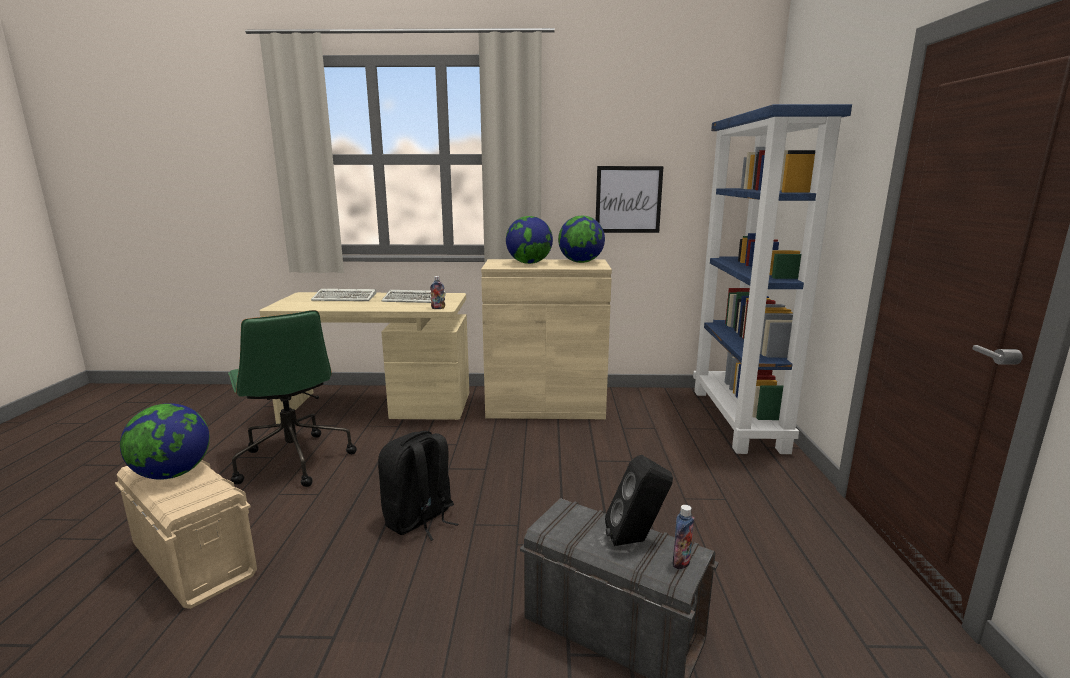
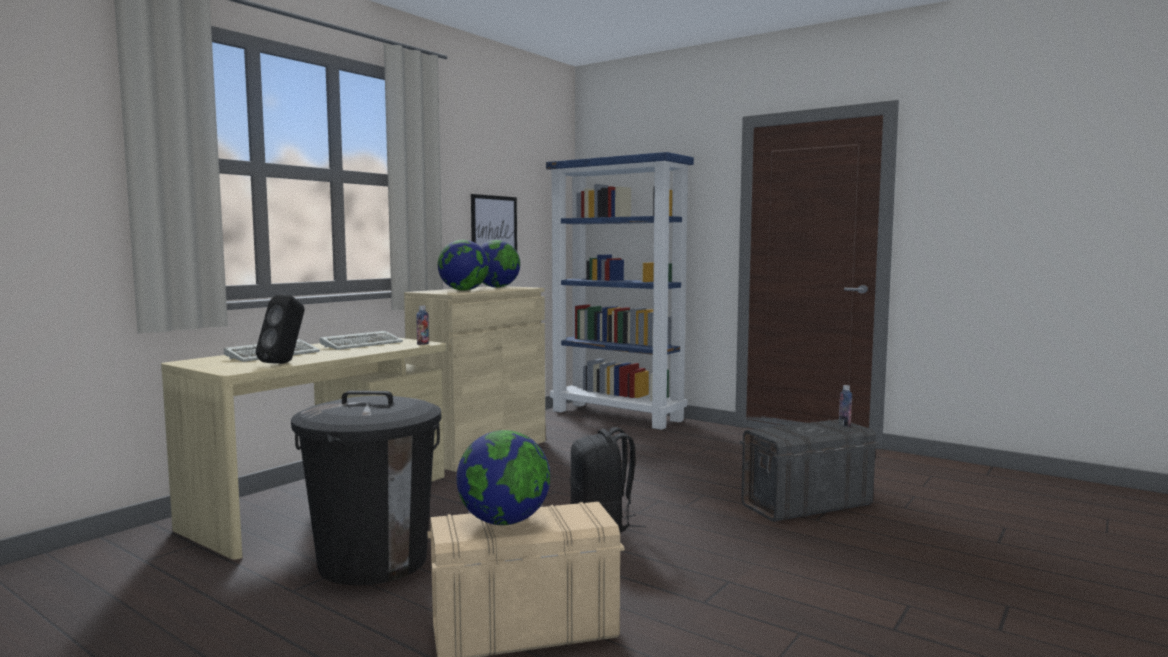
camera: 55 degrees left, 10 degrees down
green office chair [228,310,357,487] -> black trash can [291,391,441,585]
black speaker [605,455,673,546] -> black speaker moved to [256,294,305,364]

